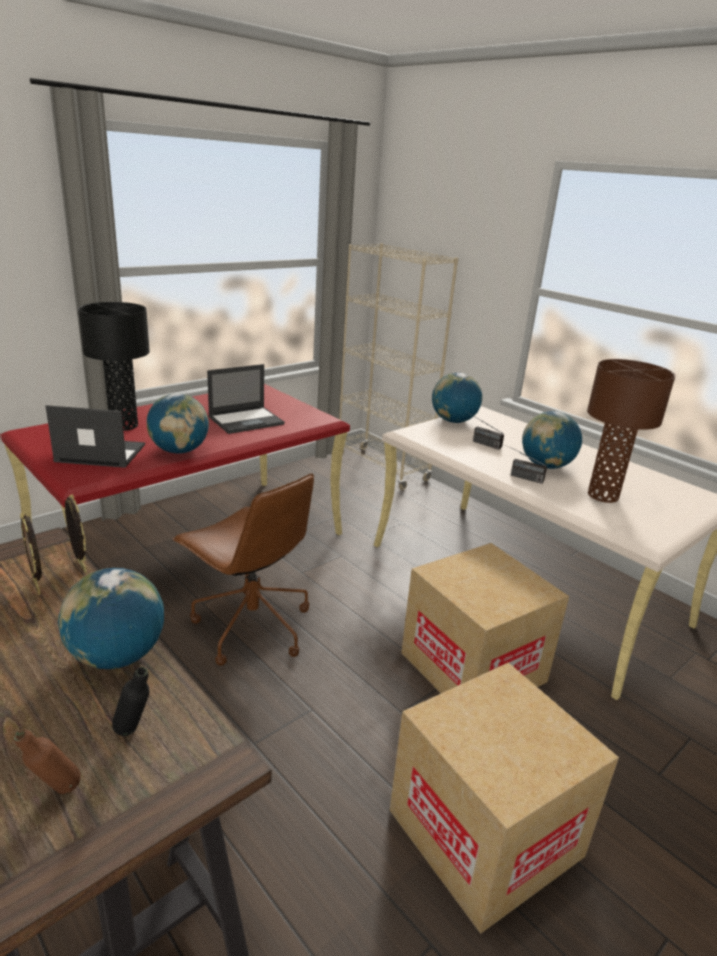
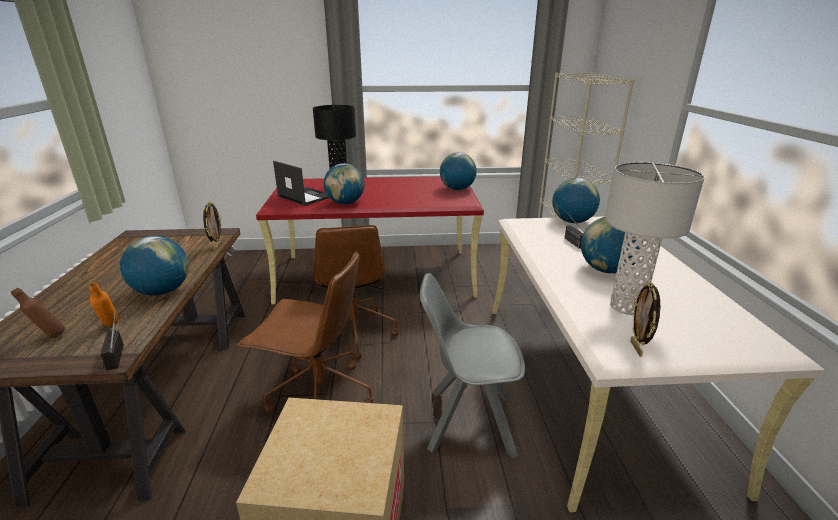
camera: 40 degrees right, 0 degrees up
picture frame [20,513,42,595] -> picture frame moved to [631,282,660,357]
black bottle [112,667,149,736] -> orange bottle [88,282,119,327]
laptop [207,364,285,434] -> none
cardboard box [401,543,569,693] -> grey chair [420,273,525,459]
radio [500,442,547,484] -> radio moved to [100,306,124,371]
brown table lamp [587,359,675,503] -> white table lamp [605,162,705,315]
none -> brown office chair [237,251,373,414]
none -> globe [440,153,477,190]

